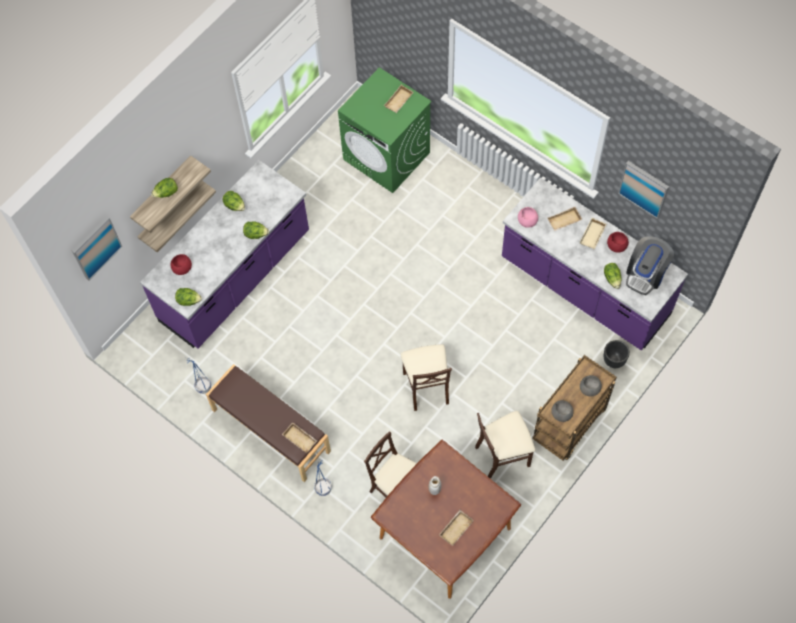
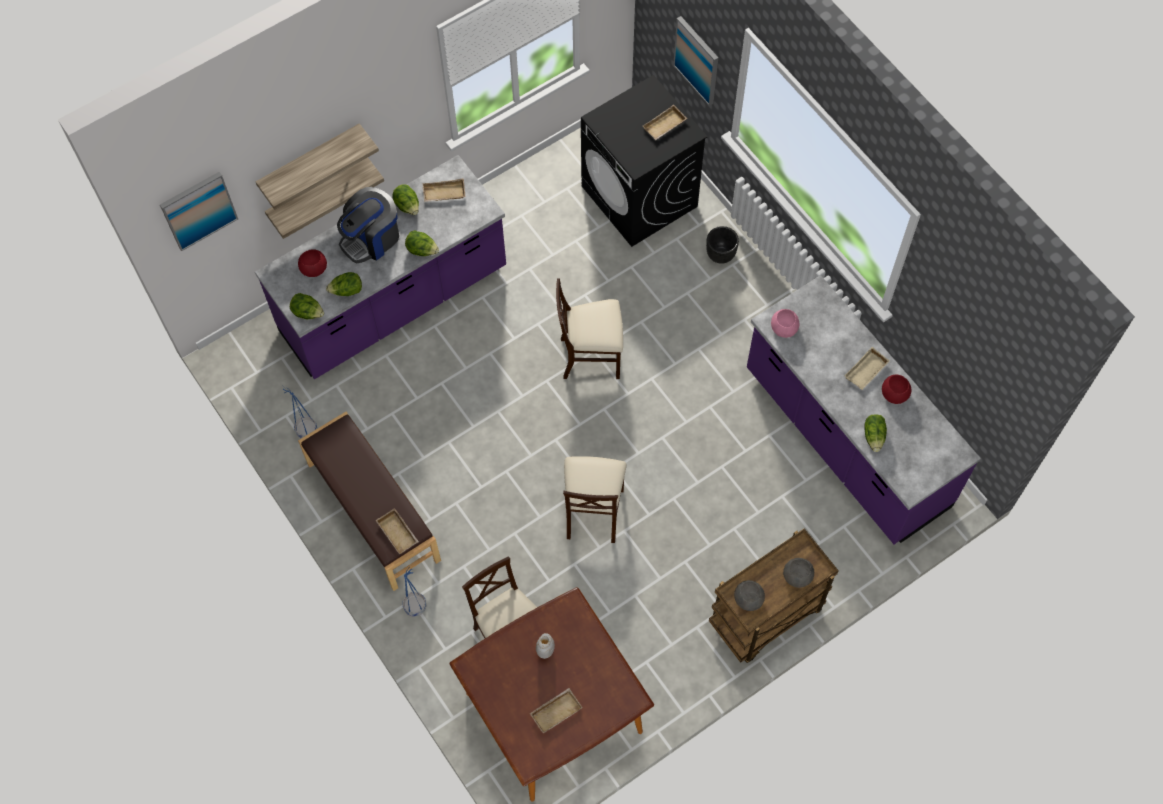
camera: 15 degrees right, 0 degrees up
lettuce [151,178,178,198] -> lettuce moved to [326,272,362,296]
green washing machine [338,67,432,193] -> black washing machine [581,75,708,247]
beige chair [475,411,535,478] -> beige chair moved to [556,278,623,379]
beige tray [548,206,582,231] -> beige tray moved to [422,178,466,202]
black planter [604,340,630,368] -> black planter moved to [706,226,739,264]
picture [618,161,669,219] -> picture moved to [673,16,718,106]
coffee machine [626,236,674,295] -> coffee machine moved to [337,187,399,264]

